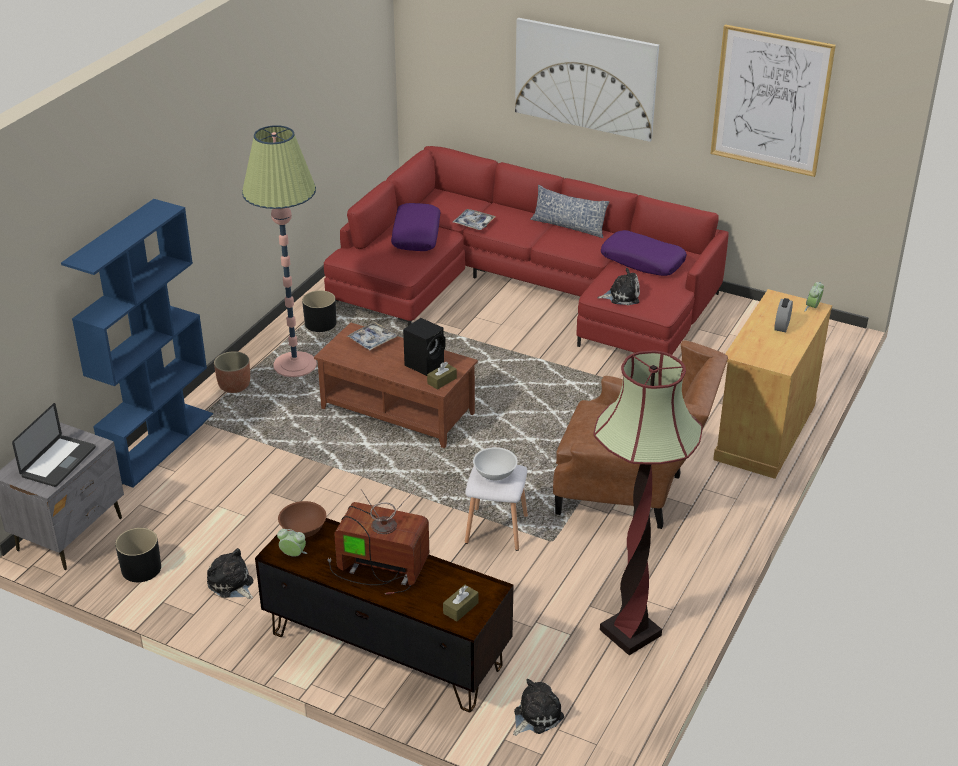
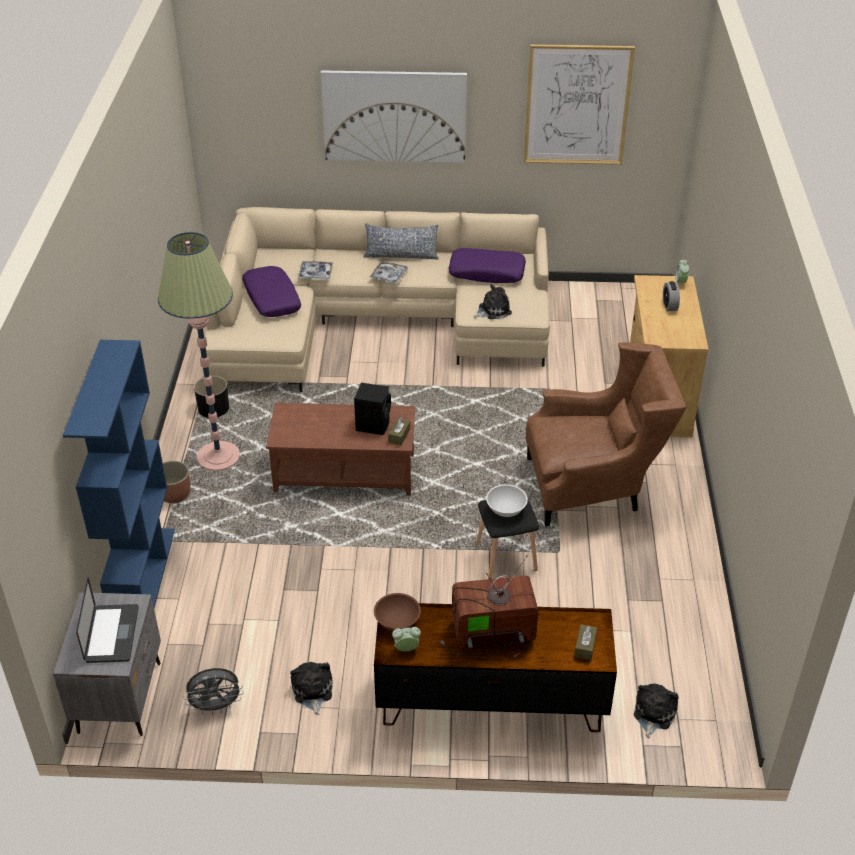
camera: 25 degrees left, 5 degrees up
black planter [115,528,161,582] -> grey fan [184,668,244,715]
plush toy [207,548,253,599] -> plush toy turned 60 degrees clockwise [290,662,333,715]
red sofa [324,146,729,355] -> beige sofa [204,207,550,392]
tray [347,322,397,350] -> tray moved to [370,261,408,283]
white stool [465,465,528,551] -> black stool [476,500,539,579]
floor lamp [593,350,703,655] -> none

